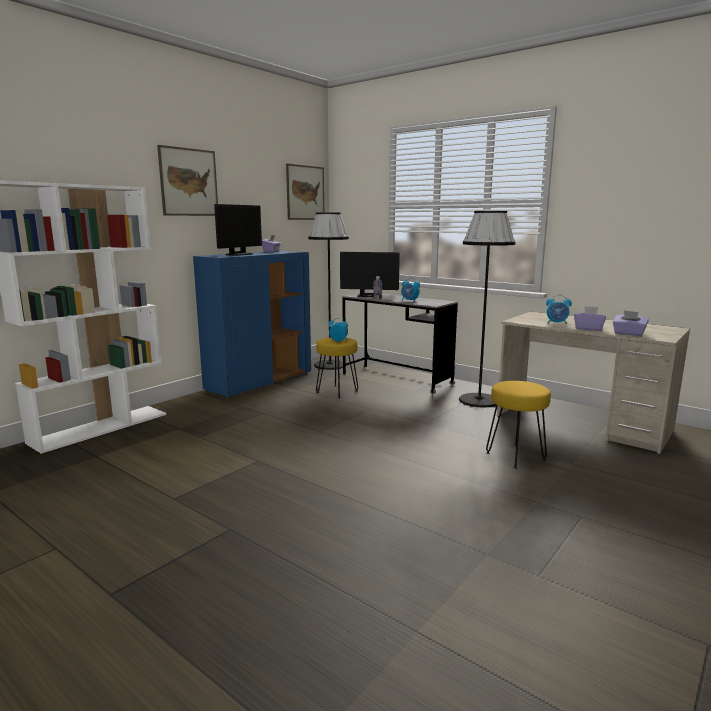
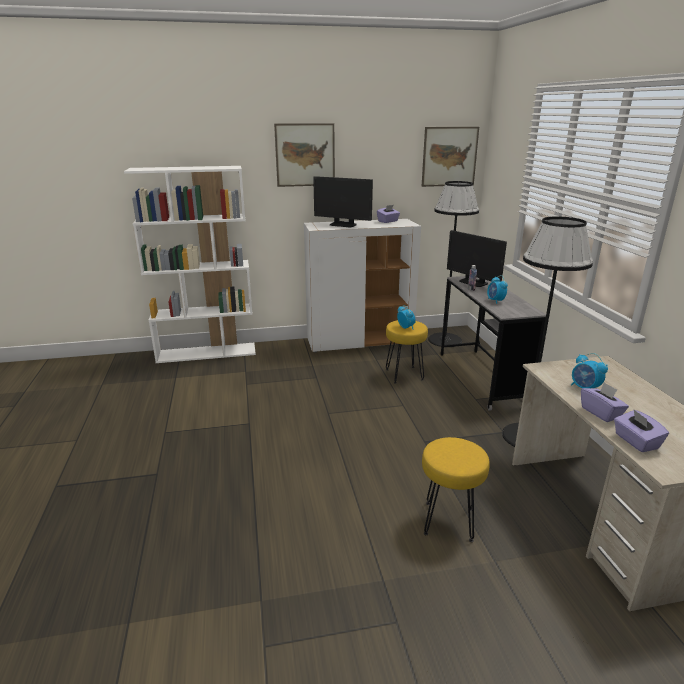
camera: 40 degrees right, 10 degrees up
blue cabinet [193,251,311,398] -> white cabinet [304,219,421,353]
monitor [214,204,262,256] -> monitor turned 45 degrees clockwise [313,176,373,227]

